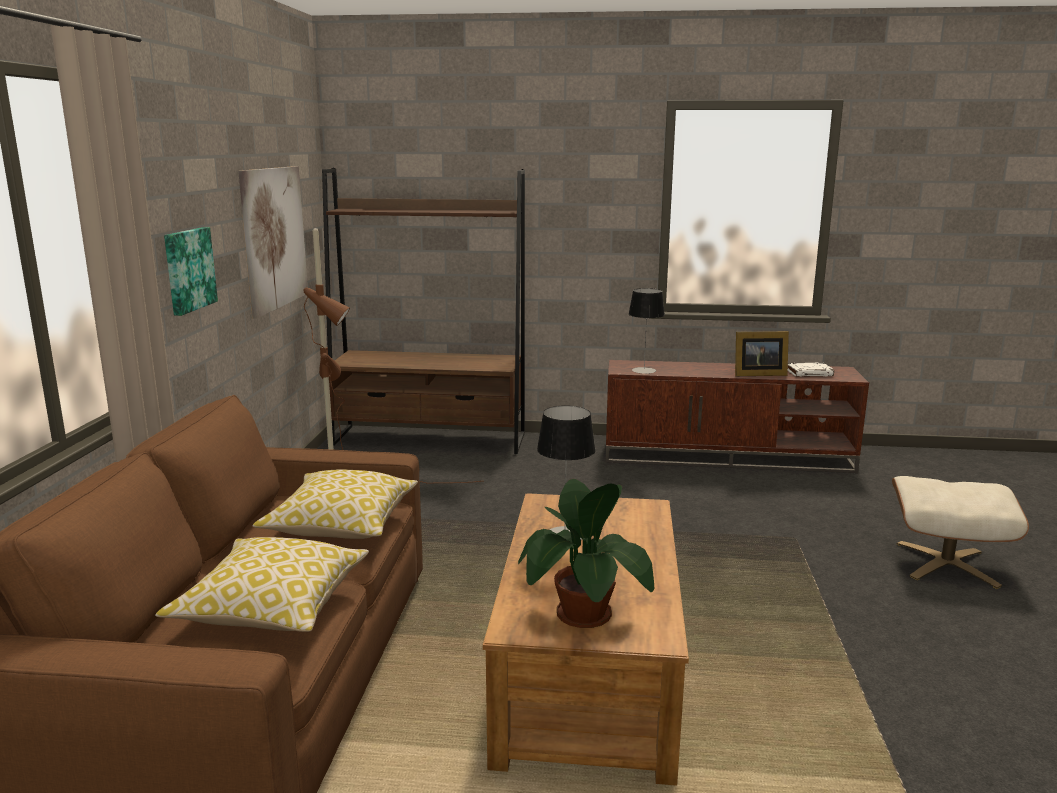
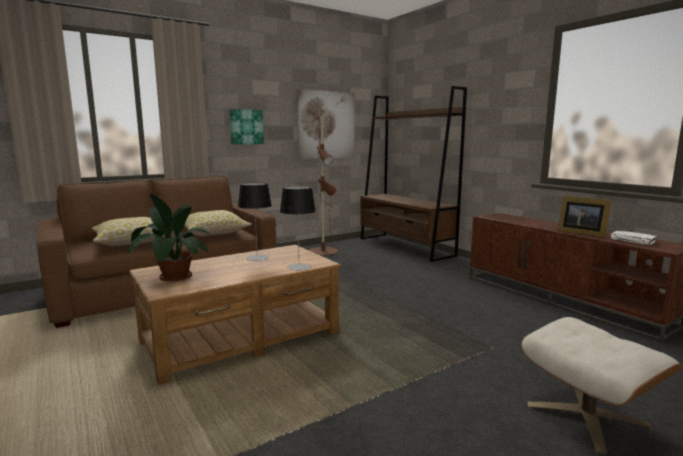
camera: 50 degrees right, 5 degrees down
table lamp [628,288,665,374] -> table lamp moved to [280,186,316,270]

